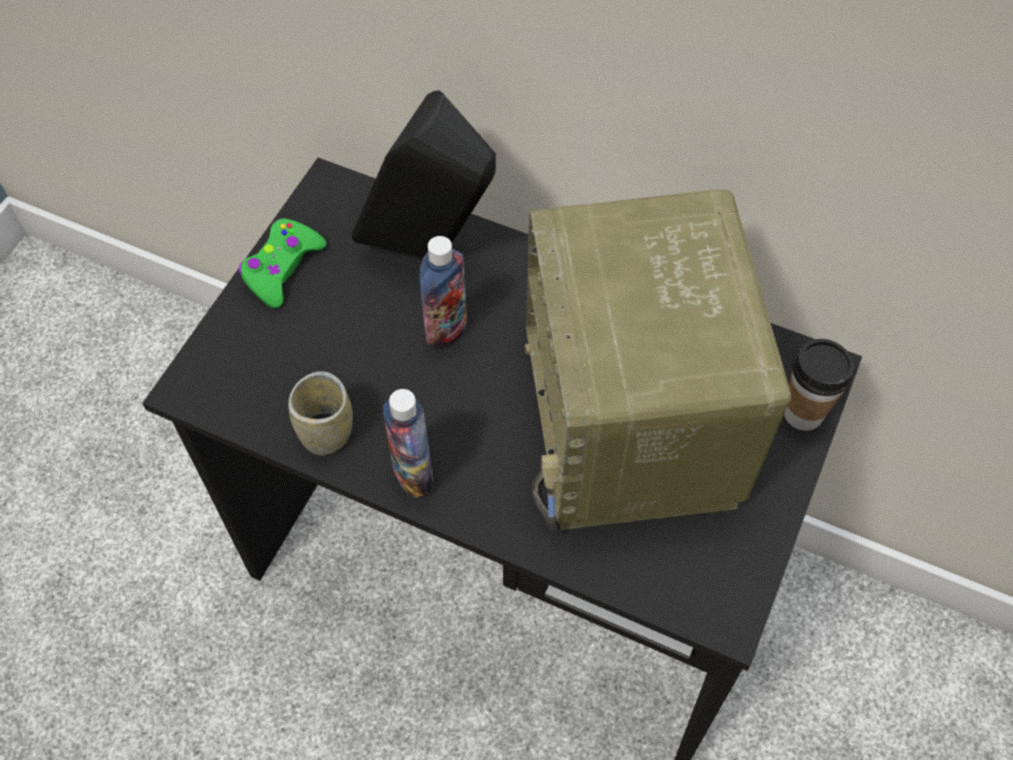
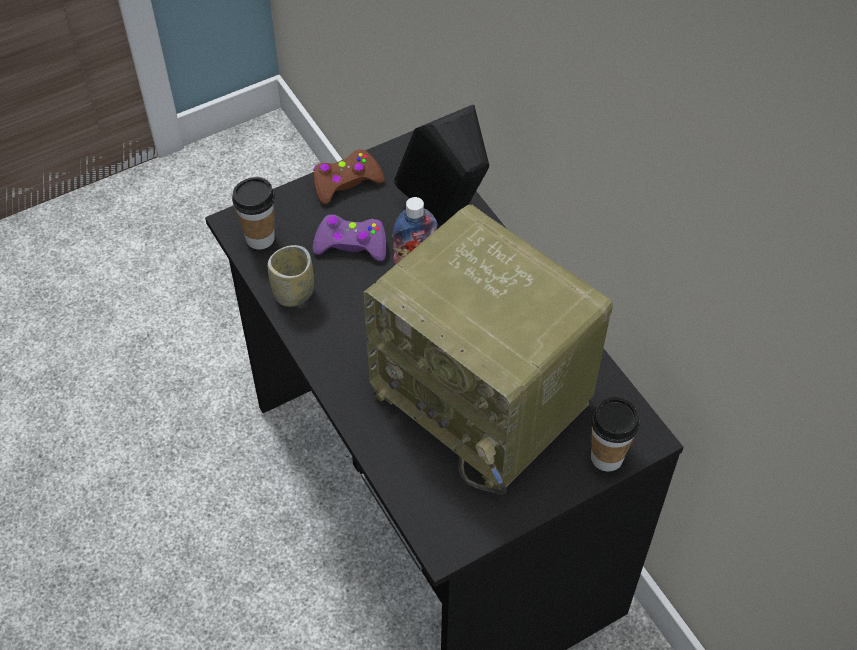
camera: 35 degrees right, 5 degrees down
green game controller [239,219,326,308] -> brown game controller [313,149,385,204]
bottle [383,389,433,498] -> none
radio [525,190,792,532] -> radio turned 75 degrees counterclockwise [363,205,613,494]
none -> cup [232,177,275,250]
none -> purple game controller [313,214,386,261]

